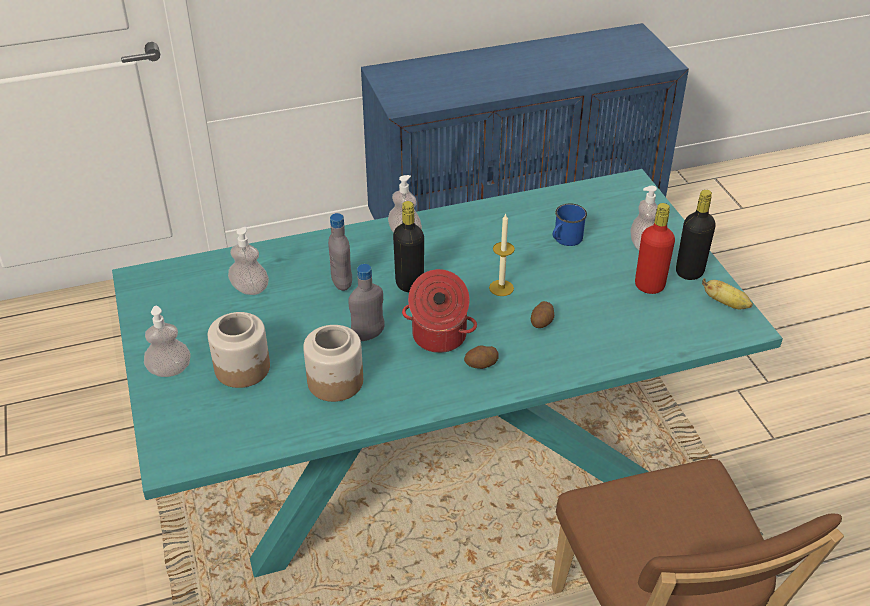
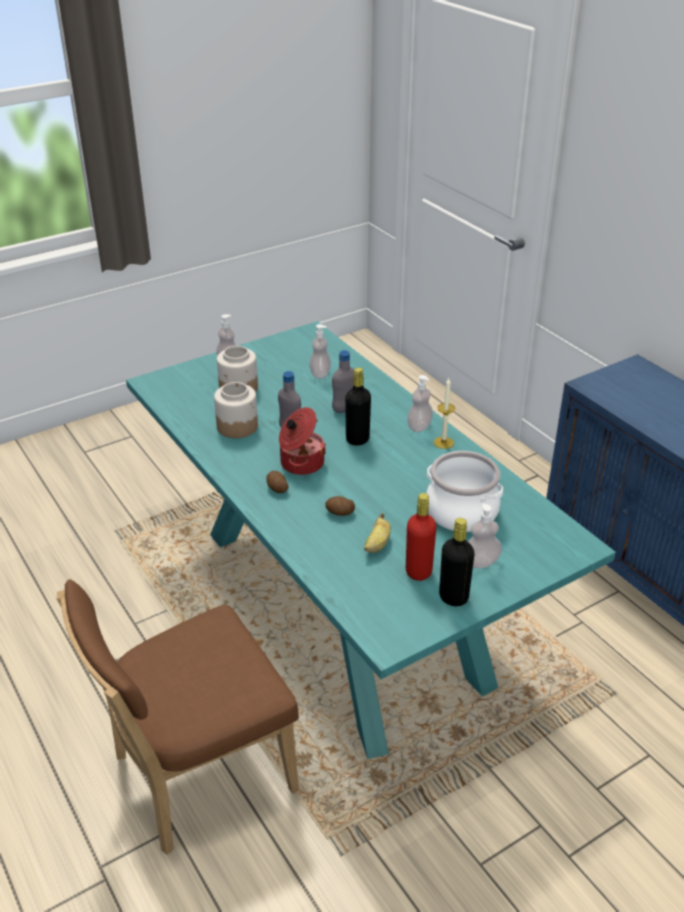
camera: 75 degrees right, 5 degrees down
candle [489,213,515,296] -> candle moved to [434,378,455,449]
blue mug [553,203,587,246] -> cooking pot [426,451,503,532]
banana [702,278,753,309] -> banana moved to [364,513,391,553]

